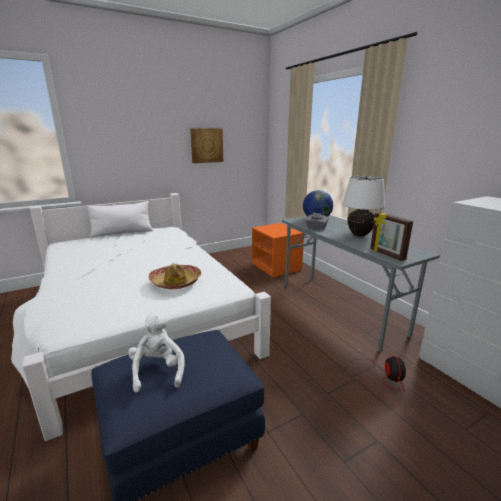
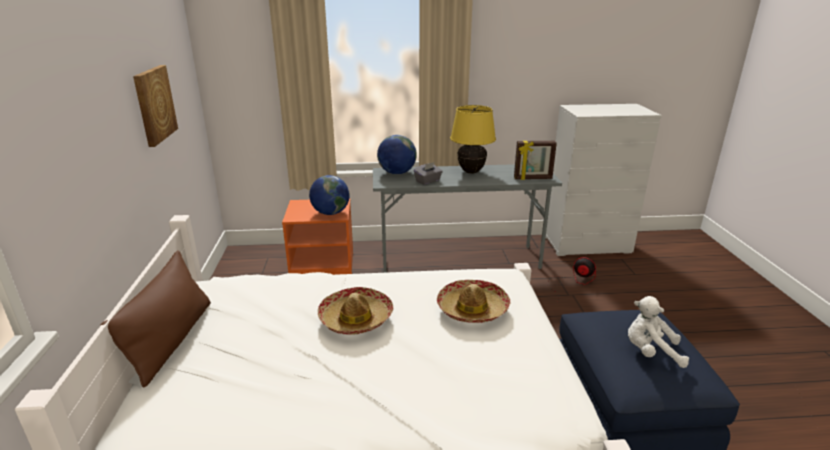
camera: 65 degrees left, 5 degrees up
white pillow [86,201,153,237] -> brown pillow [100,250,211,388]
white table lamp [342,176,385,237] -> yellow table lamp [450,105,496,174]
none -> globe [309,175,350,215]
none -> hat [318,287,393,335]

